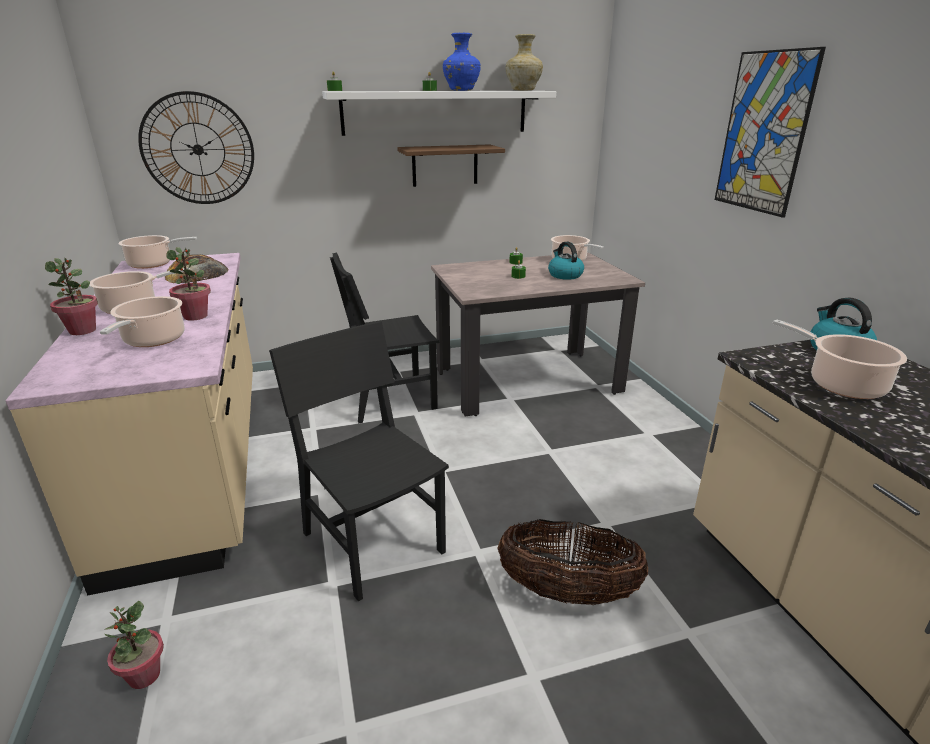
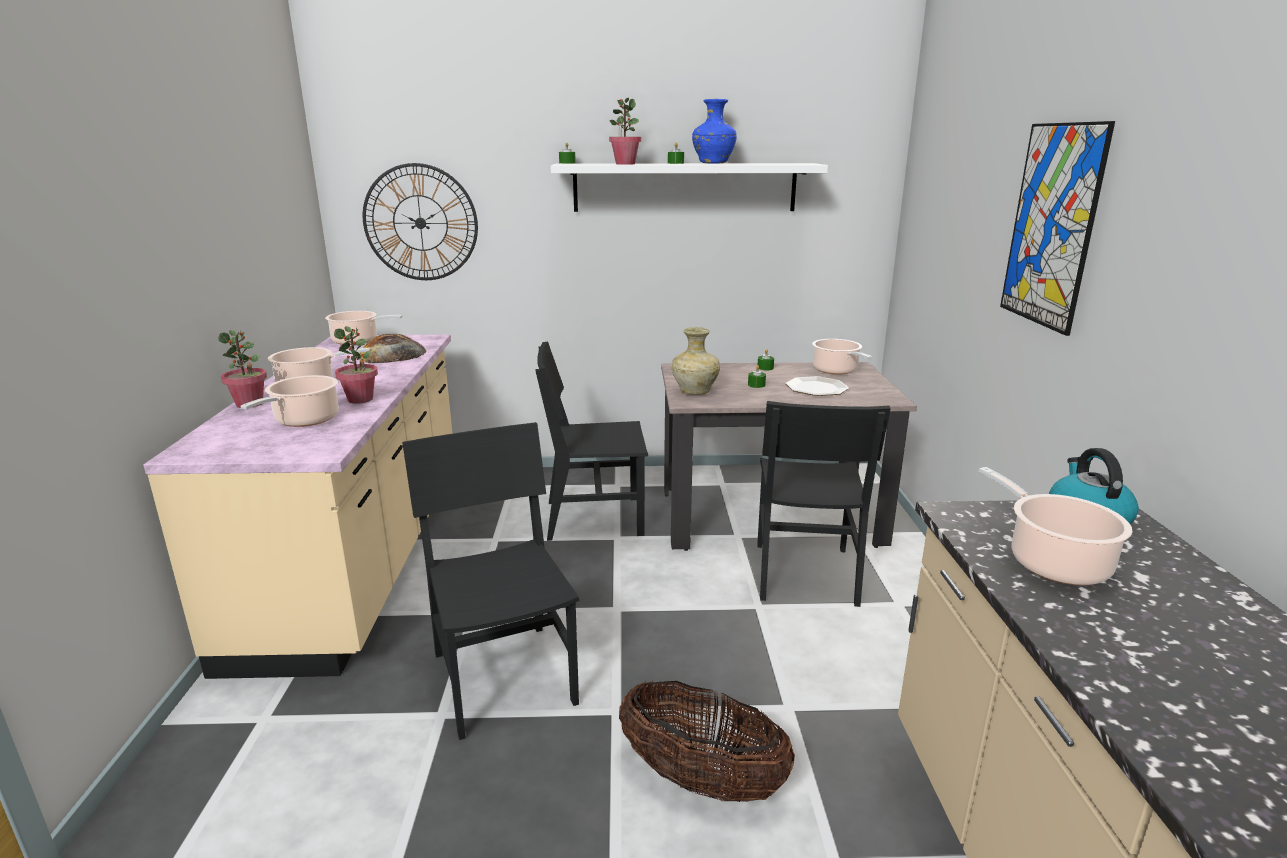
camera: 15 degrees right, 5 degrees down
potted plant [105,601,164,689] -> potted plant moved to [609,98,641,165]
shelf [397,144,505,187] -> none
beige vase [505,34,543,91] -> beige vase moved to [671,327,720,395]
kettle [548,242,584,280] -> plate [785,376,849,396]
none -> black chair [757,401,891,607]

